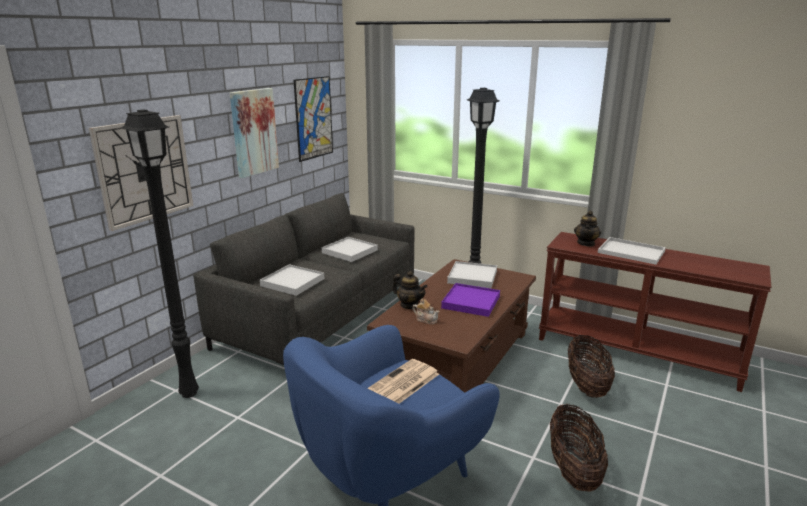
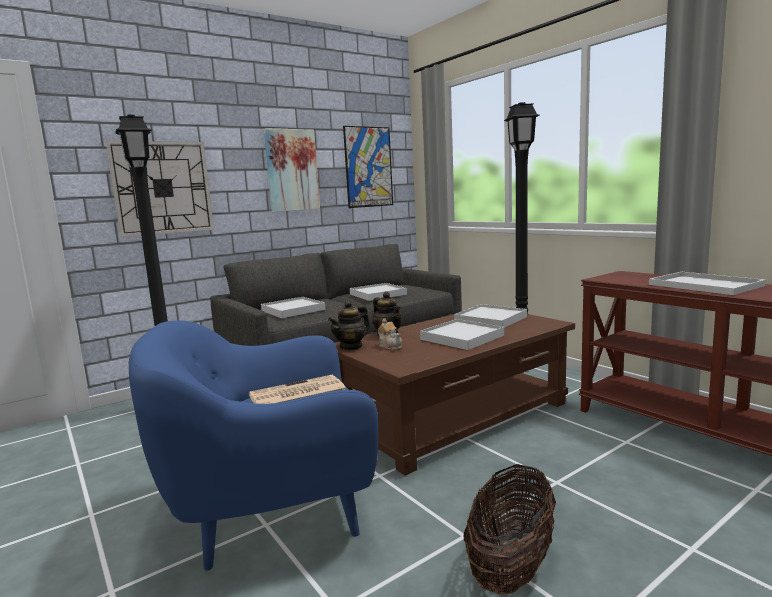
camera: 25 degrees right, 10 degrees down
purple tray [441,283,500,317] -> white tray [420,319,504,350]
basket [568,335,615,398] -> none
teapot [574,211,601,246] -> teapot moved to [328,301,370,351]

